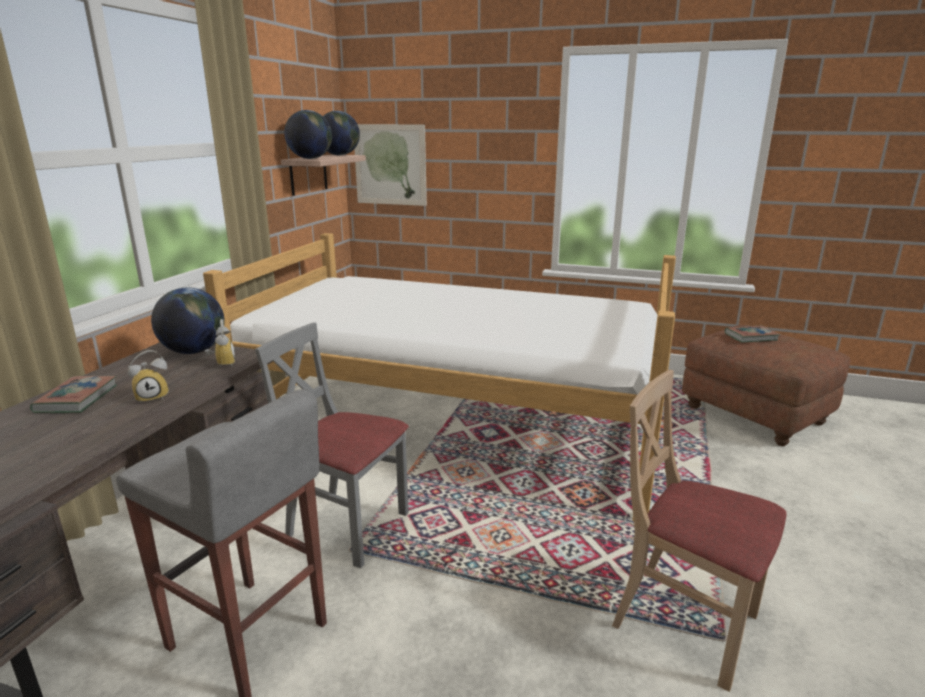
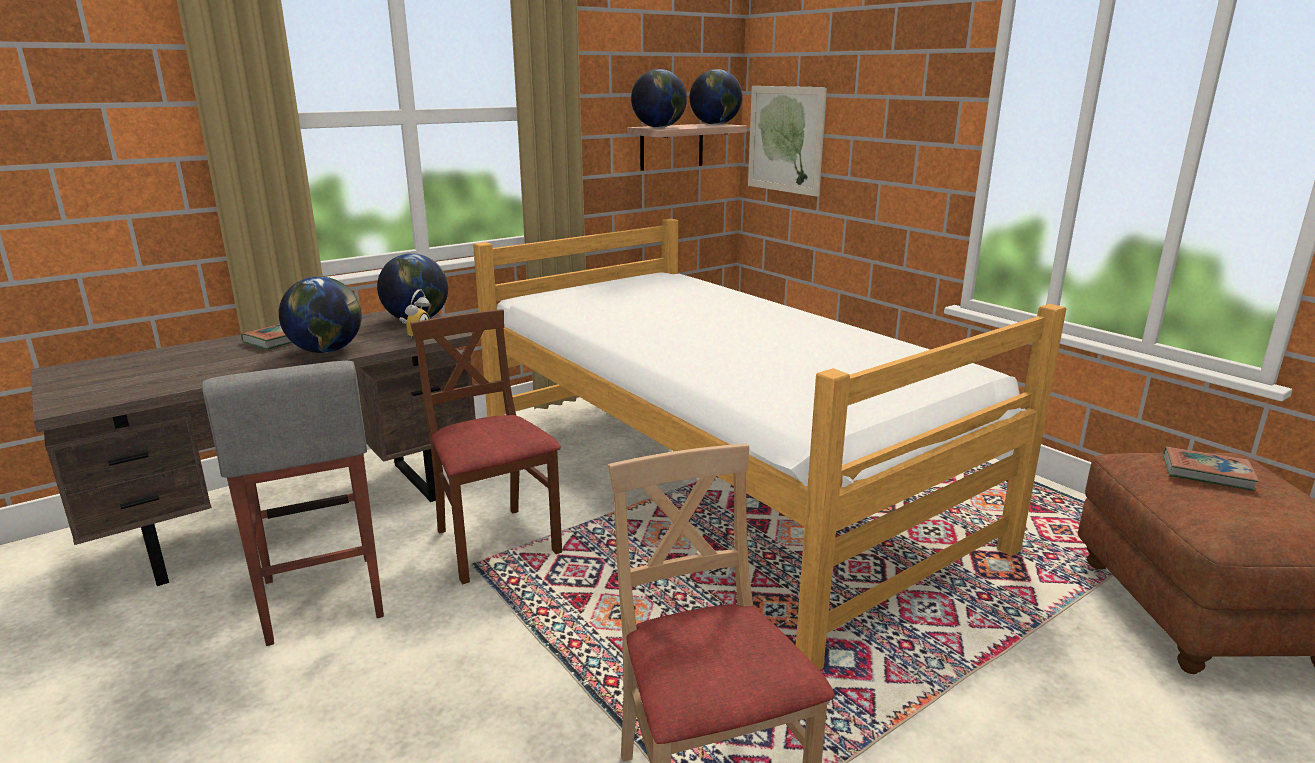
camera: 35 degrees right, 0 degrees up
alarm clock [128,350,169,404] -> globe [279,276,362,353]
grey chair [255,322,409,568] -> brown chair [410,309,562,584]

